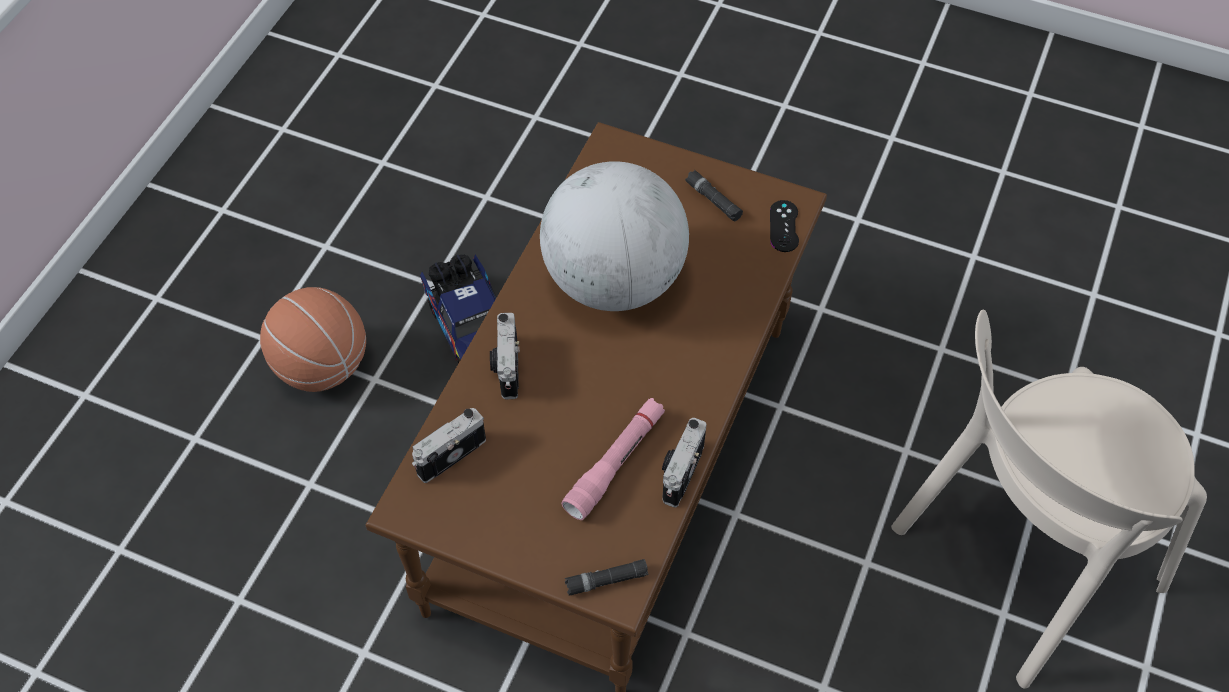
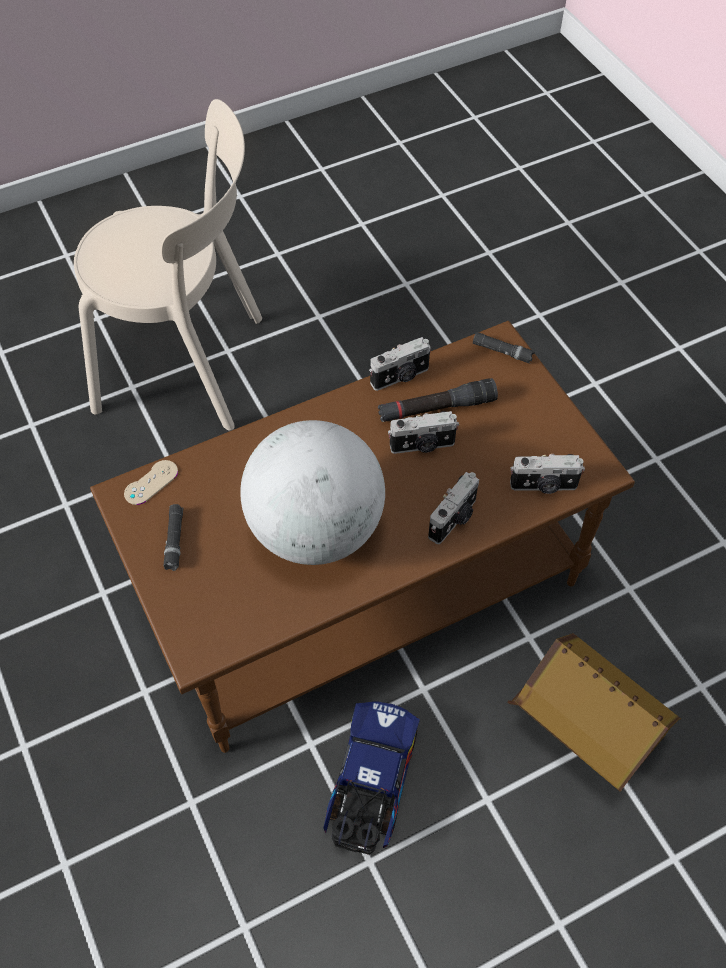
camera: 140 degrees left, 0 degrees up
basketball [260,287,366,392] -> none
pink flashlight [561,398,665,520] -> black flashlight [378,378,498,422]
black game controller [770,200,799,252] -> beige game controller [124,460,178,505]
none -> camera [388,411,459,454]
none -> toy house [507,633,681,792]

